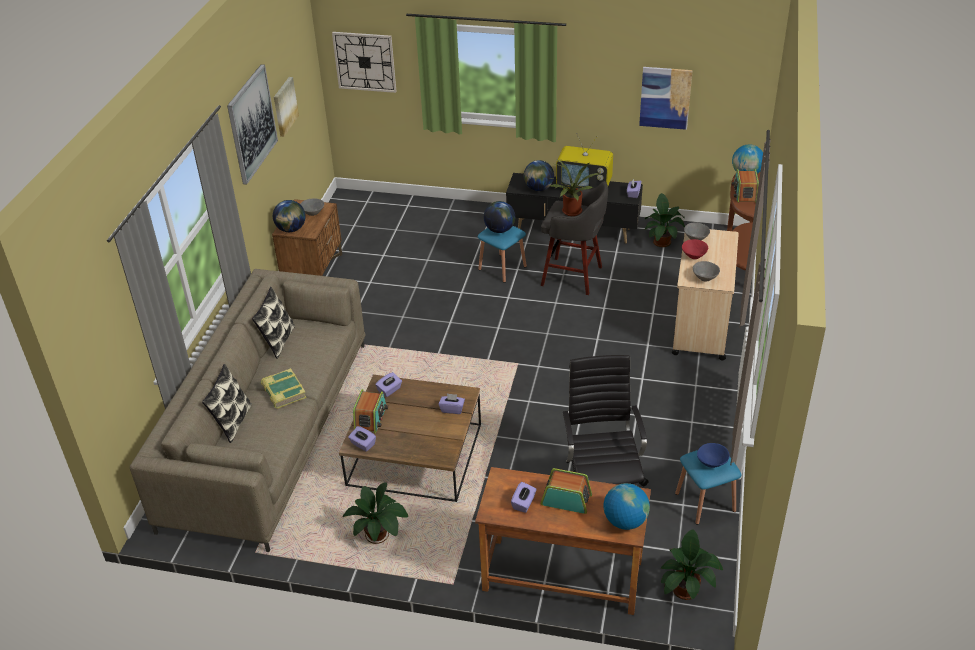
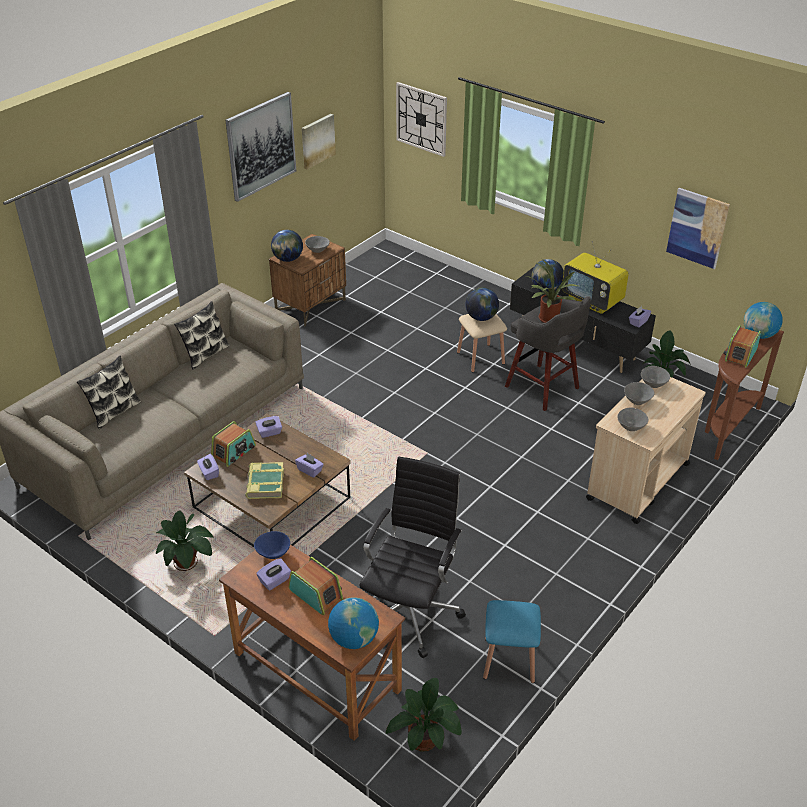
camera: 25 degrees right, 0 degrees up
book [260,368,306,409] -> book moved to [245,462,284,499]
blue stool [478,226,527,283] -> beige stool [457,314,507,373]
red bowl [682,239,708,259] -> grey bowl [624,382,655,405]
blue bowl [697,443,730,468] -> blue bowl moved to [254,531,290,559]

